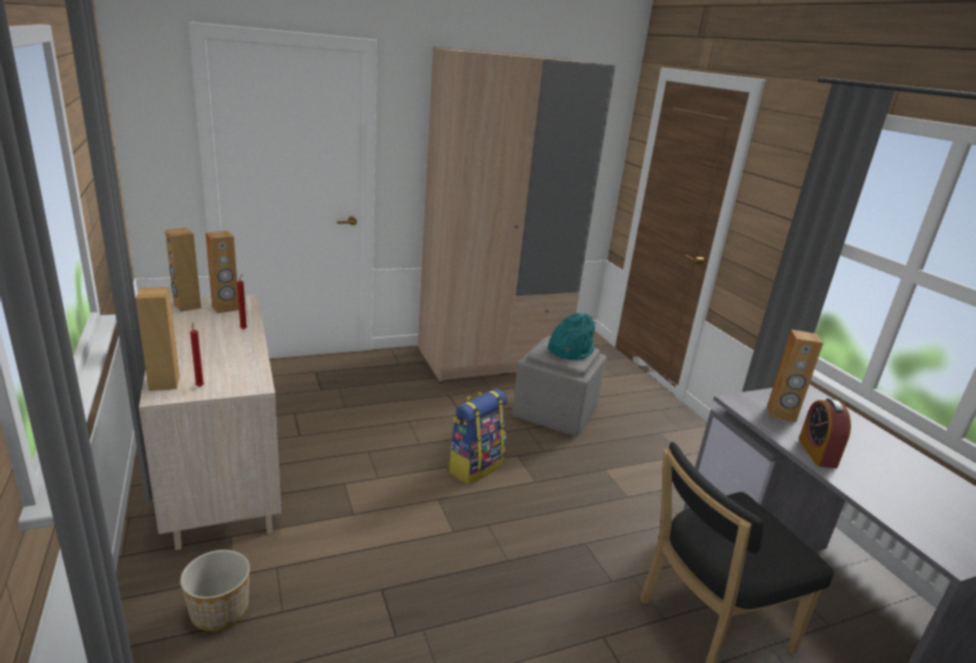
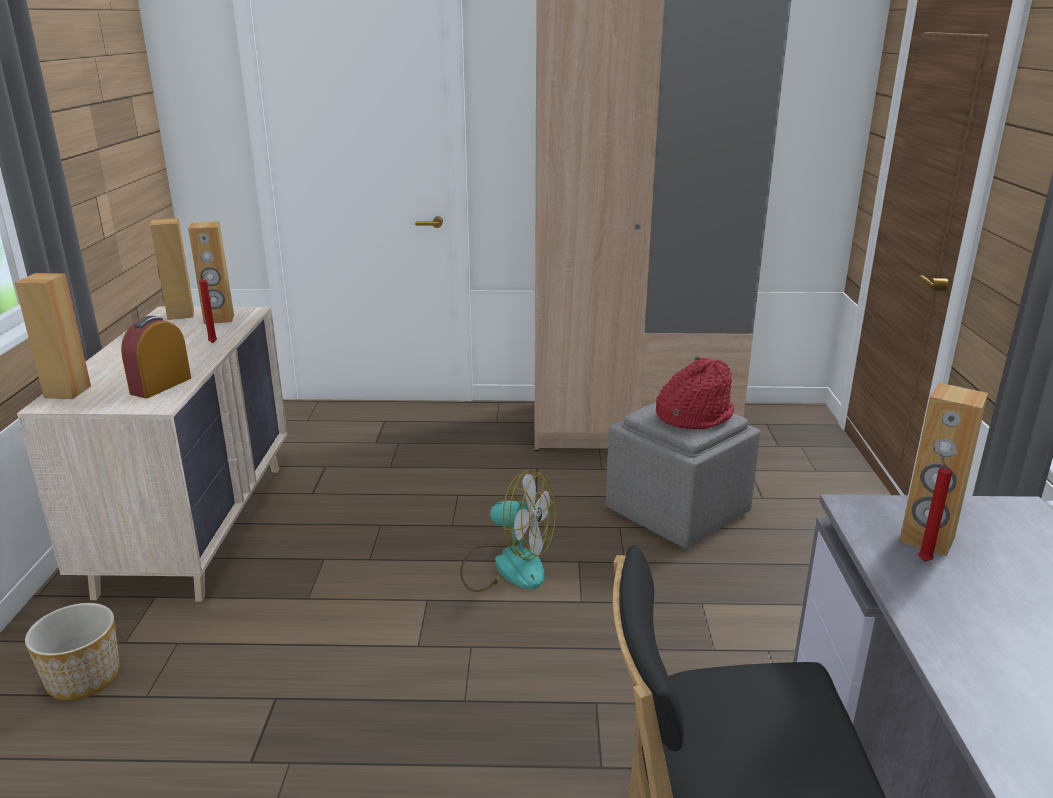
camera: 25 degrees right, 0 degrees up
red candle [190,322,204,387] -> red candle moved to [918,454,952,561]
backpack [447,389,507,485] -> fan [460,469,556,592]
turquoise hat [548,313,595,360] -> red hat [656,358,734,430]
alarm clock [798,398,851,468] -> alarm clock moved to [121,316,191,399]

